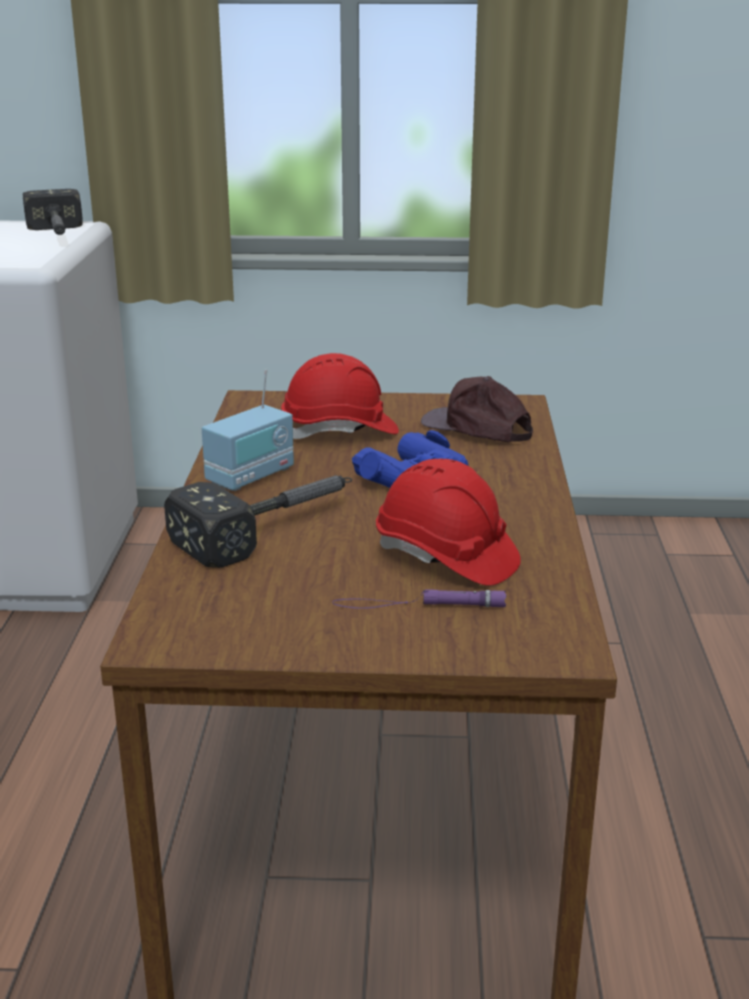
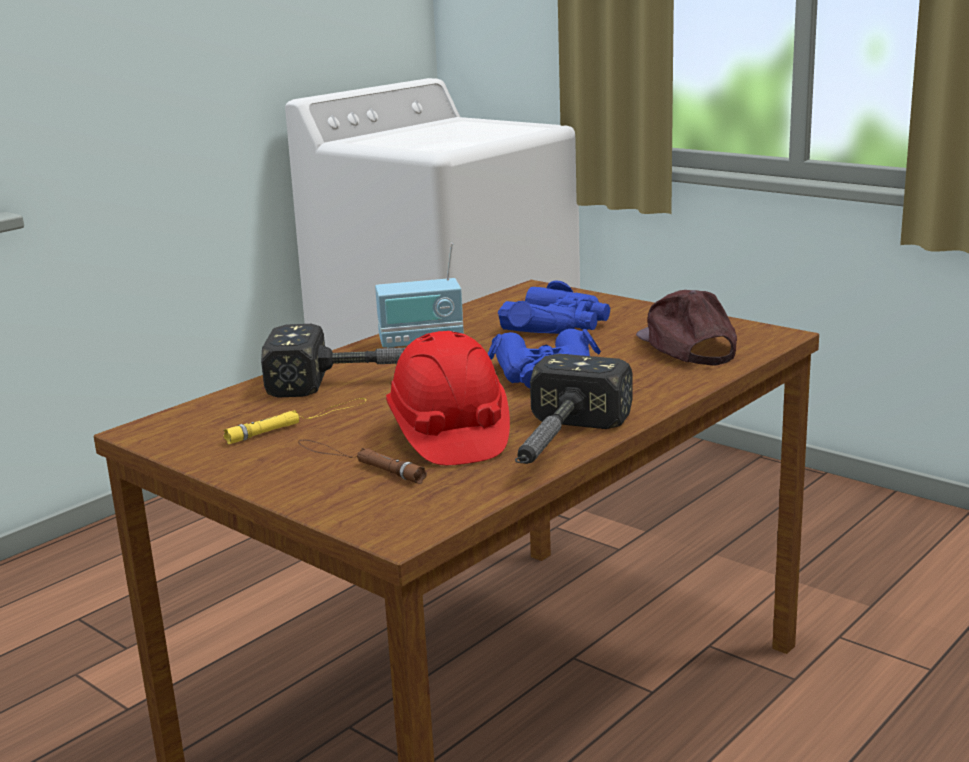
camera: 40 degrees right, 5 degrees down
hammer [23,189,83,235] -> hammer moved to [515,354,632,464]
red hard hat [281,353,399,439] -> blue binoculars [498,281,610,334]
purple flashlight [332,589,506,609] -> brown flashlight [298,440,427,484]
none -> yellow flashlight [224,398,366,444]

